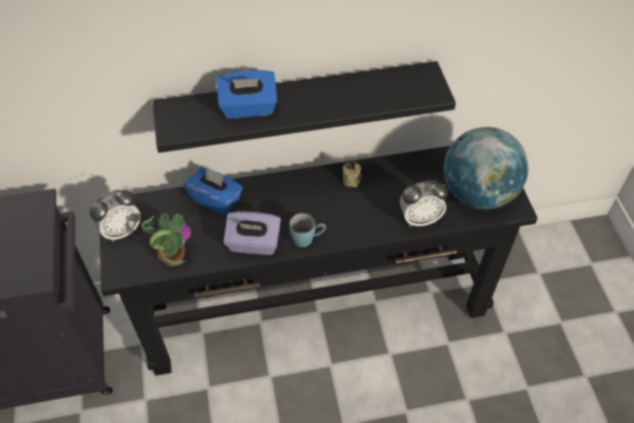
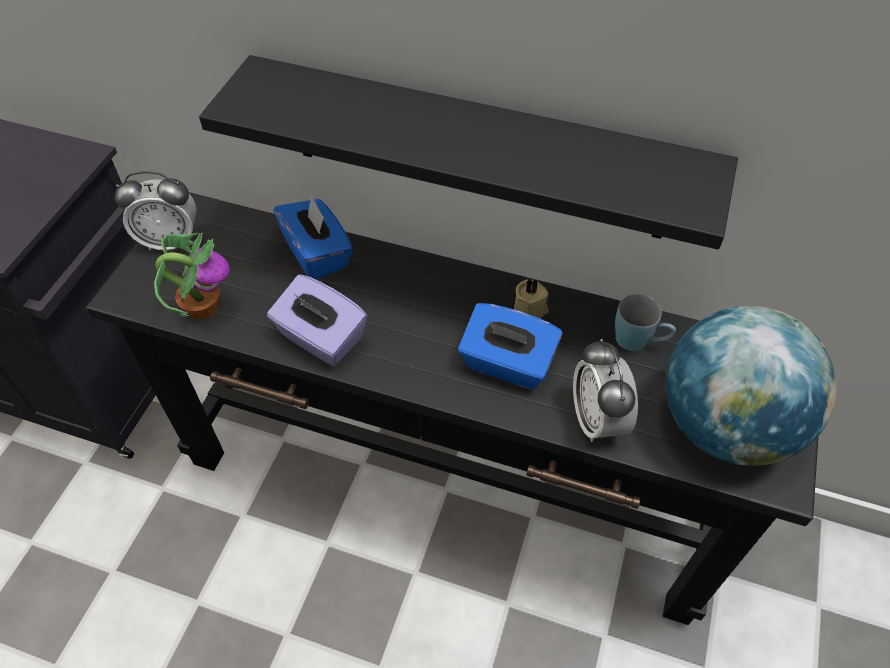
camera: 30 degrees right, 0 degrees up
blue tissue box [216,70,277,119] -> blue tissue box moved to [458,303,562,390]
blue mug [289,213,326,247] -> blue mug moved to [615,294,676,351]
alarm clock [400,180,448,226] -> alarm clock turned 60 degrees clockwise [573,339,638,442]

